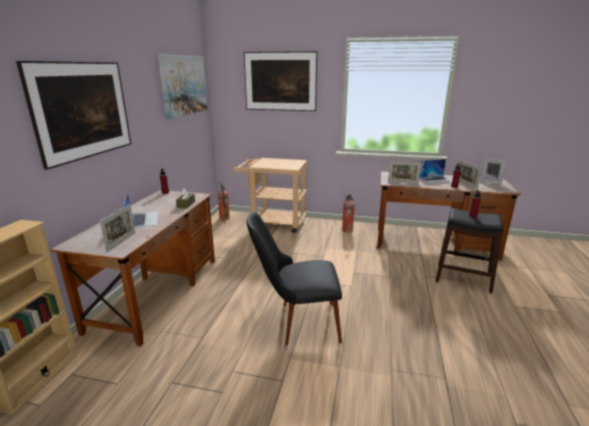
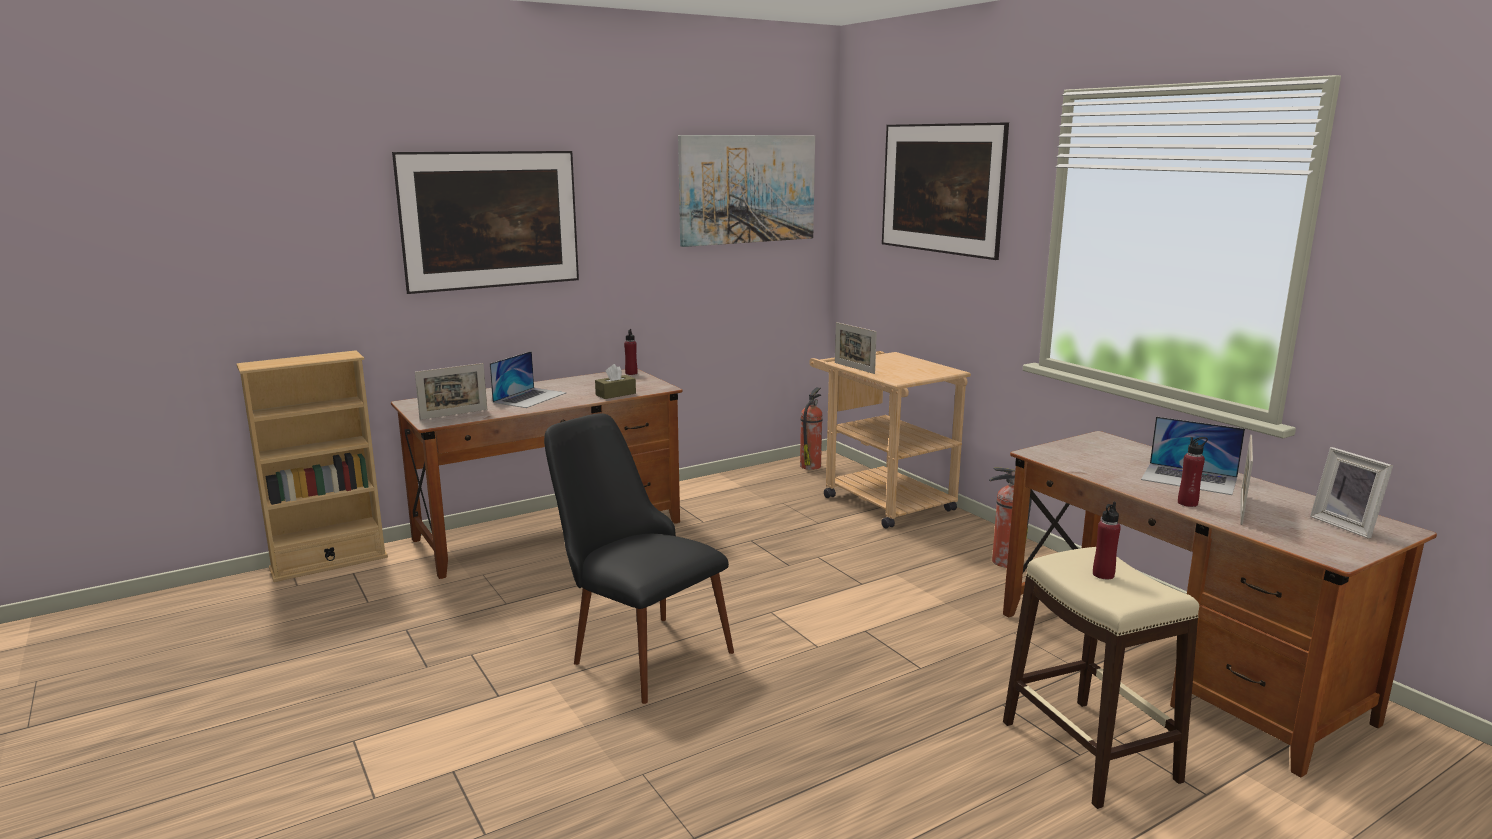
camera: 45 degrees right, 5 degrees down
picture frame [388,161,421,184] -> picture frame moved to [835,322,877,374]
black stool [435,208,503,294] -> beige stool [1003,547,1199,809]

